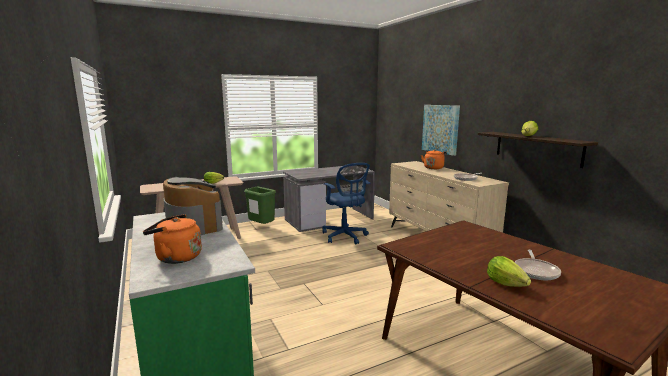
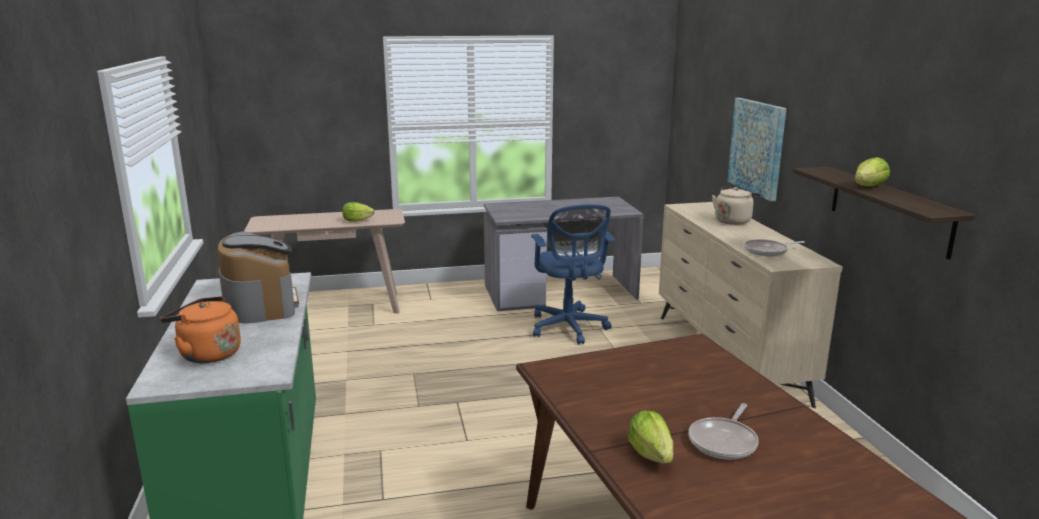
camera: 15 degrees right, 5 degrees up
green trash can [244,187,276,224] -> none
orange kettle [421,150,447,169] -> beige kettle [712,187,761,225]

